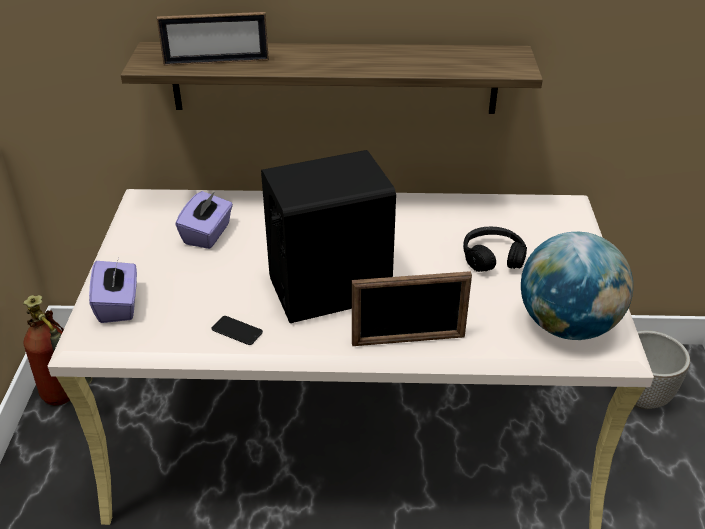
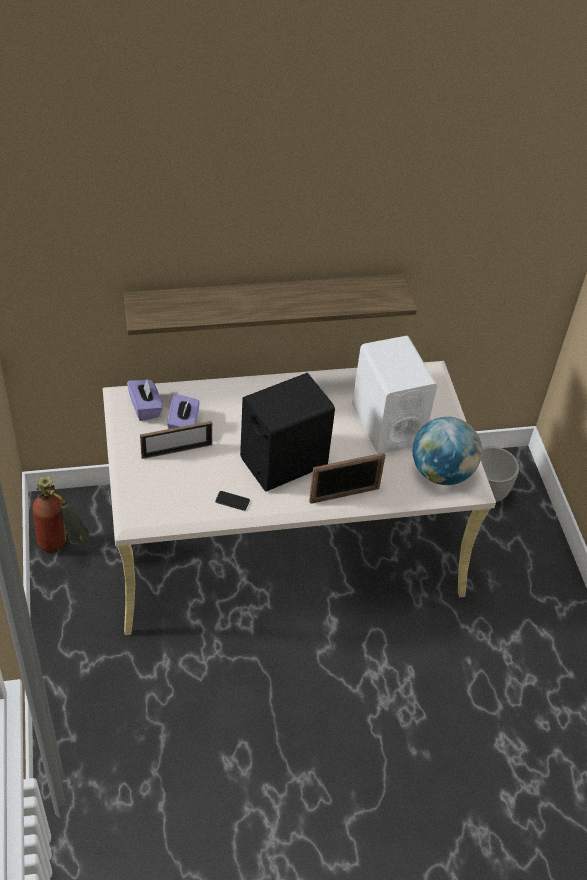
camera: 15 degrees left, 10 degrees up
purple tissue box [89,261,137,323] -> purple tissue box moved to [127,380,163,421]
picture frame [157,12,269,66] -> picture frame moved to [140,421,212,459]
black headphones [463,227,527,272] -> white speaker [352,336,437,454]

